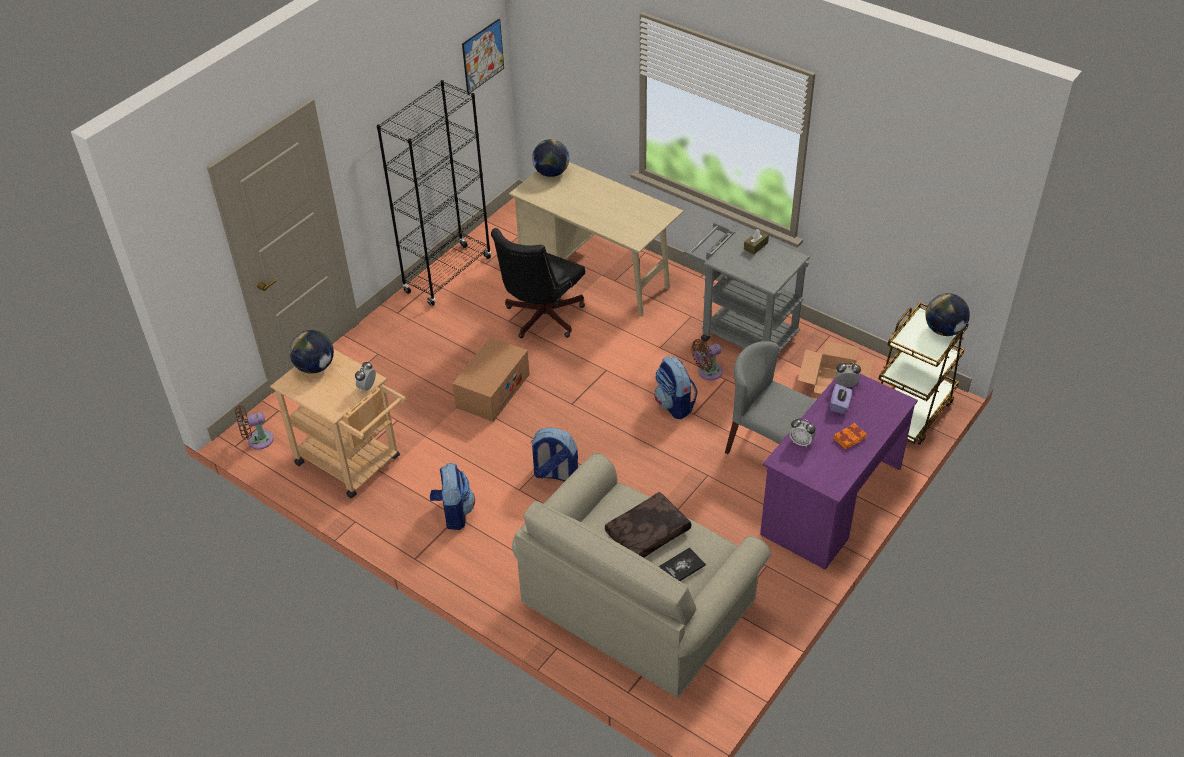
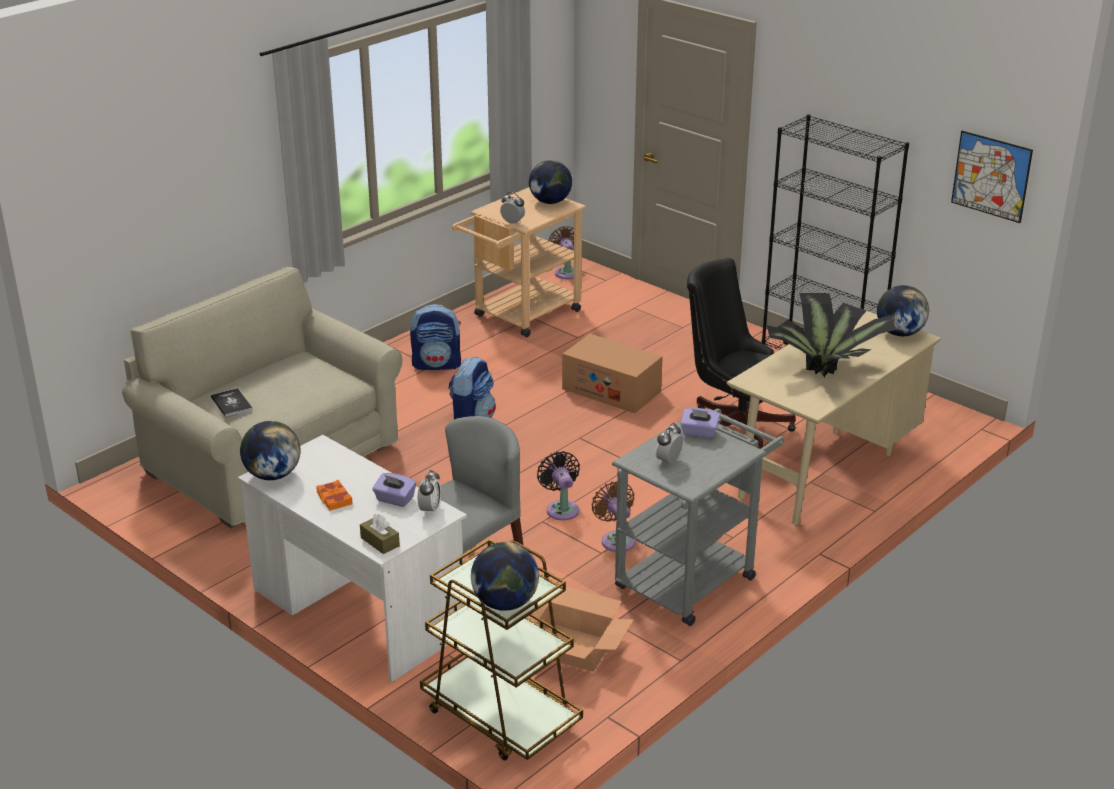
camera: 95 degrees right, 15 degrees down
brown pillow [605,492,691,558] -> none
backpack [654,356,698,419] -> black fan [537,451,580,520]
brown tissue box [744,229,769,255] -> brown tissue box moved to [360,514,400,554]
purple desk [760,373,918,570] -> white desk [238,435,467,682]
alarm clock [790,418,816,447] -> alarm clock moved to [655,423,683,464]
none -> globe [240,421,301,480]
none -> purple tissue box [680,408,720,438]
none -> potted plant [767,293,896,377]

